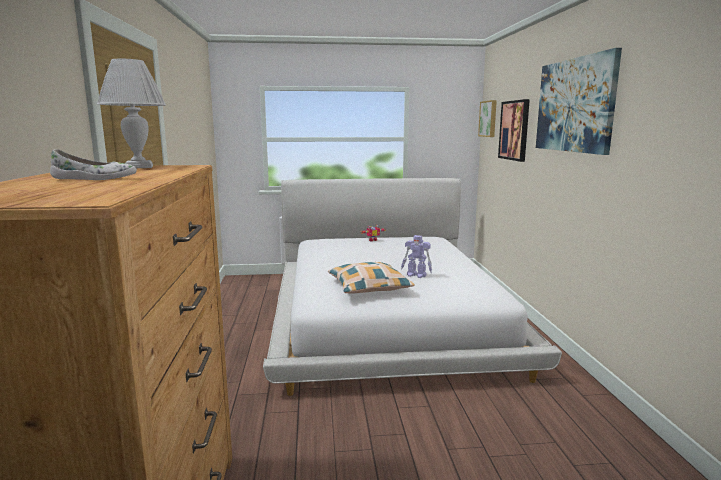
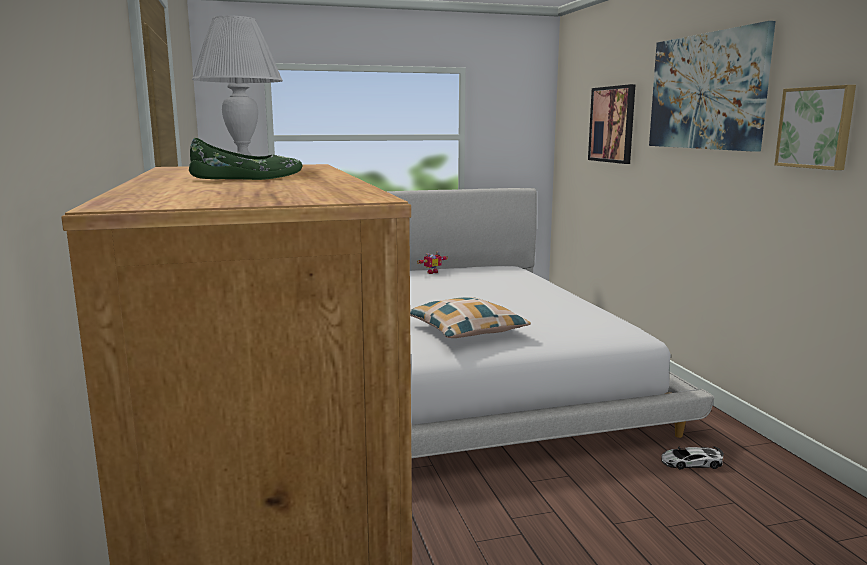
camera: 10 degrees left, 0 degrees up
white shoe [50,149,137,180] -> green shoe [189,138,303,180]
toy robot [401,235,432,278] -> none
picture [478,100,497,137] -> picture moved to [775,85,856,170]
none -> toy car [661,446,724,469]

